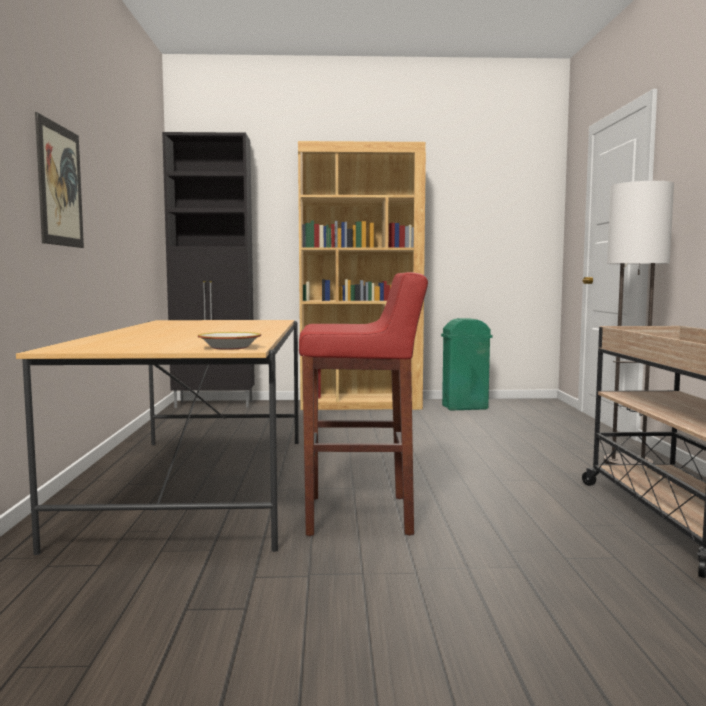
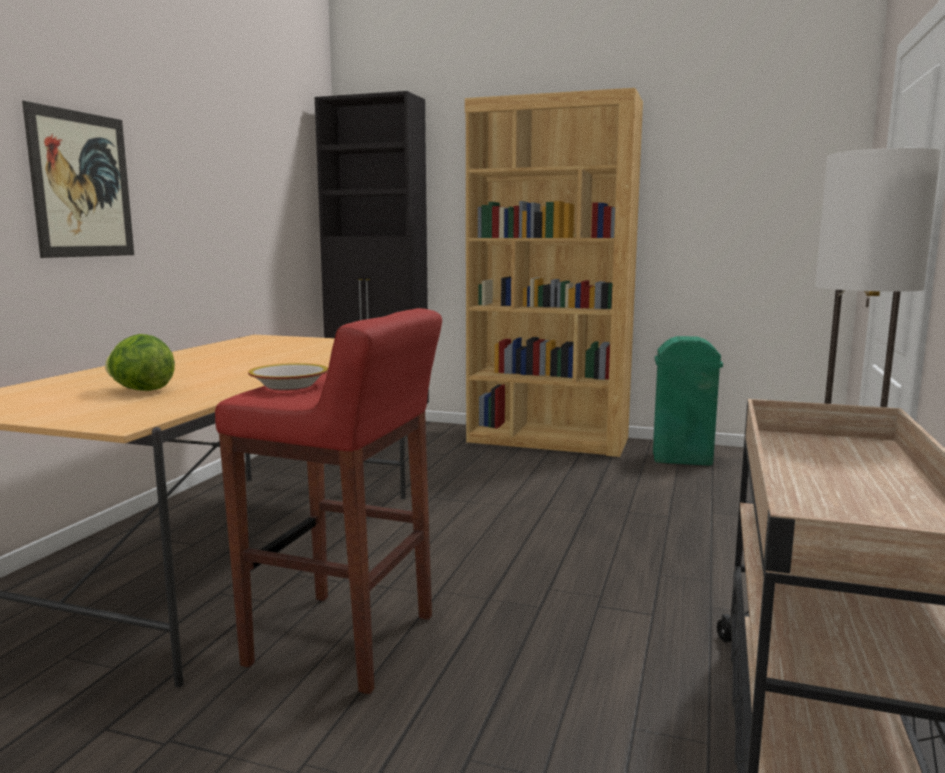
camera: 20 degrees right, 5 degrees up
bowl [198,332,261,350] -> bowl moved to [248,363,328,391]
none -> lettuce [105,334,175,391]

